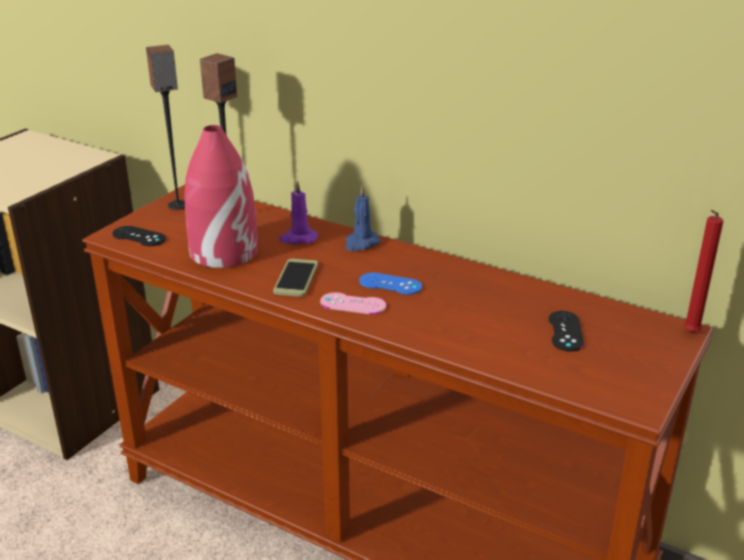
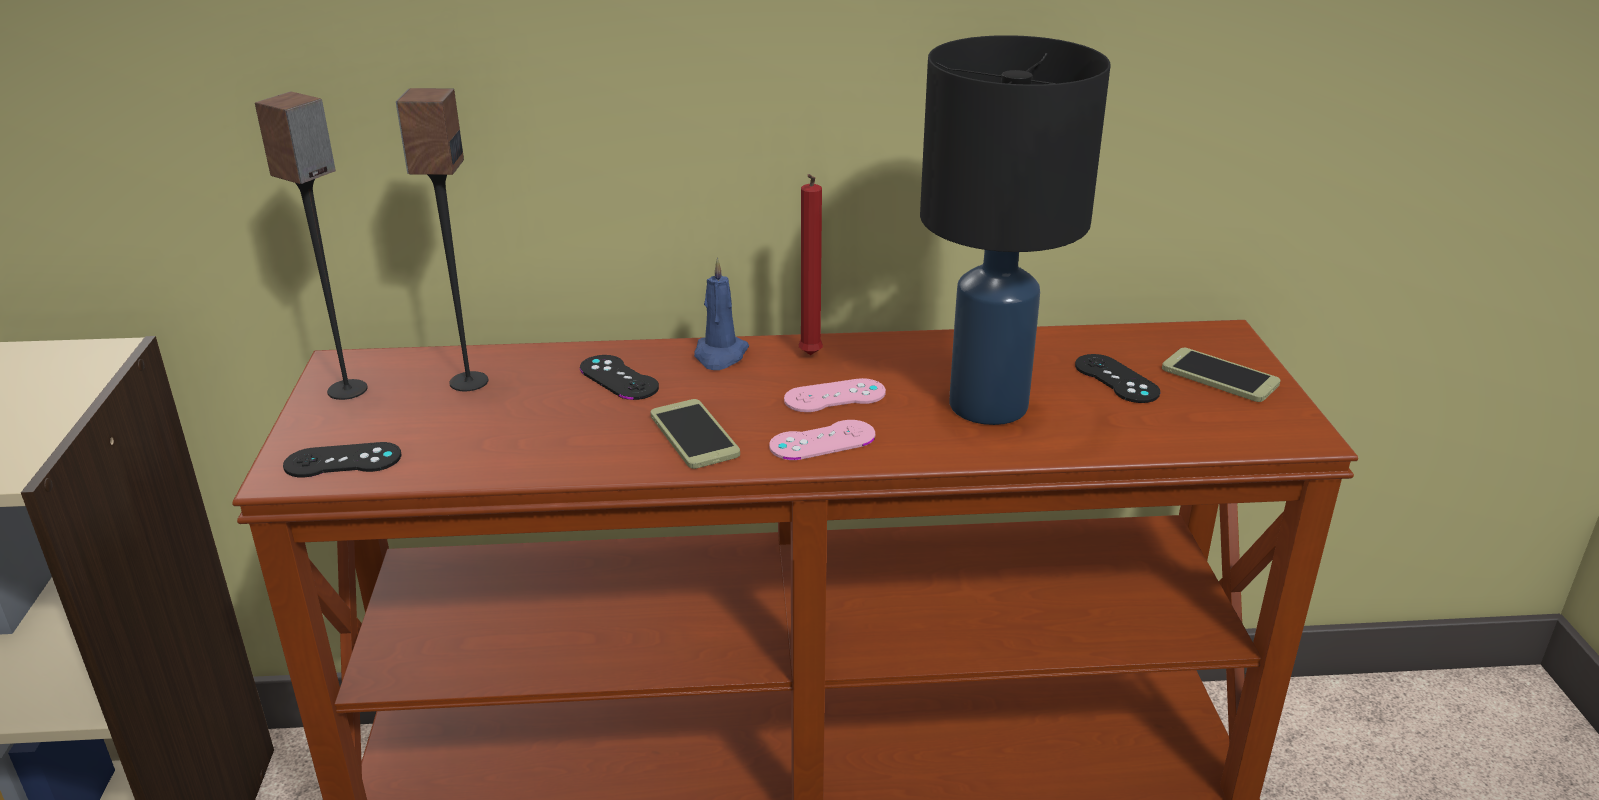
camera: 35 degrees left, 0 degrees up
red vase [184,125,258,268] -> none
purple candle [279,180,318,244] -> black game controller [580,355,659,400]
blue game controller [359,272,422,295] -> pink game controller [784,378,886,412]
red candle [684,210,723,333] -> red candle moved to [799,174,823,355]
none -> black table lamp [920,35,1111,425]
none -> phone [1162,348,1281,402]

